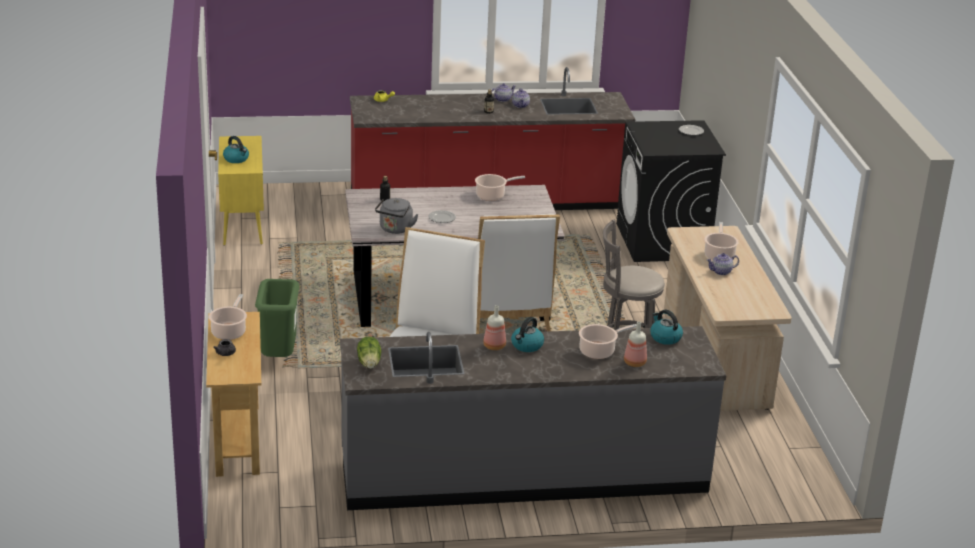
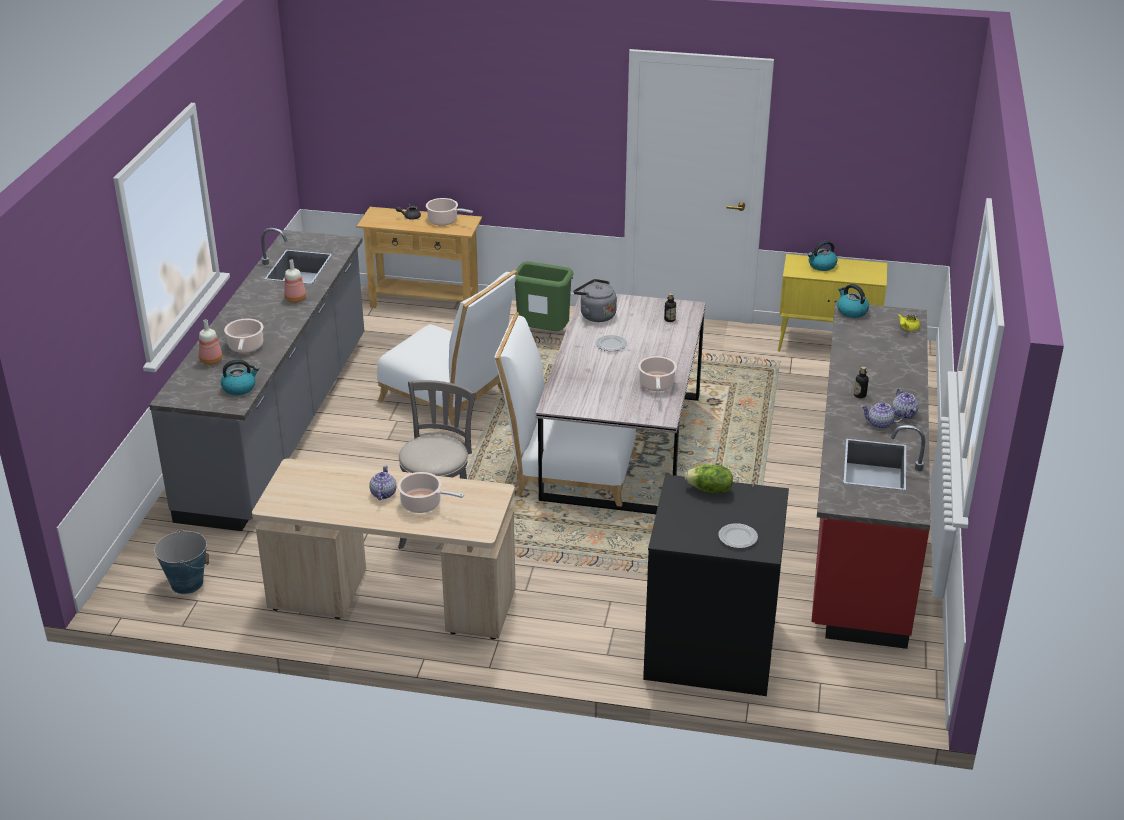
camera: 110 degrees right, 5 degrees up
lettuce [357,337,381,369] -> lettuce moved to [684,465,733,493]
kettle [511,317,544,352] -> kettle moved to [837,284,869,318]
none -> bucket [154,529,209,594]

